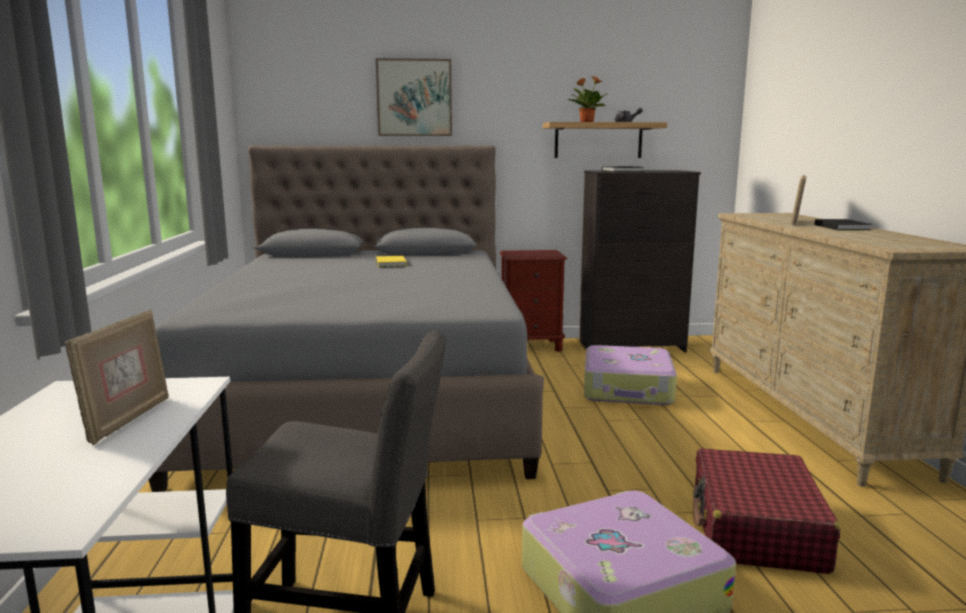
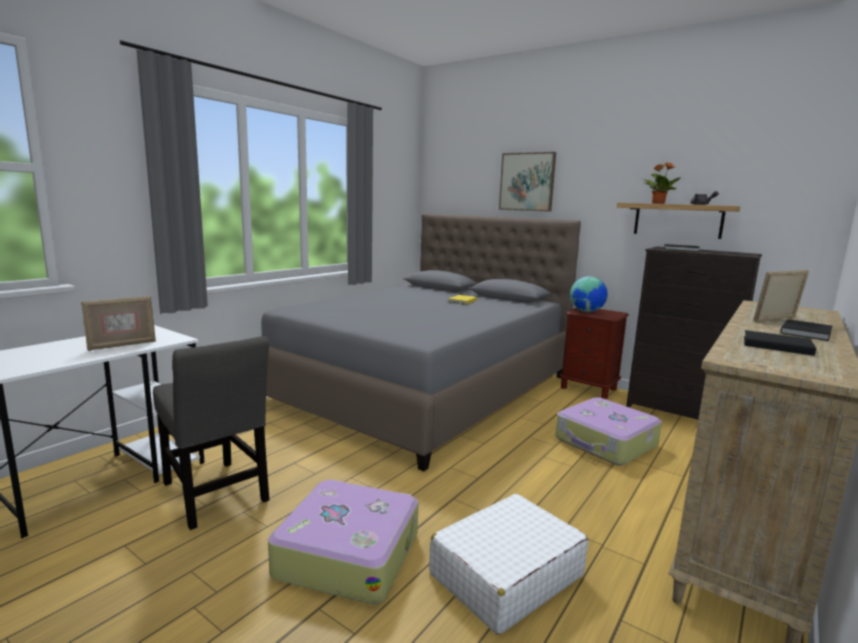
camera: 40 degrees right, 0 degrees up
red suitcase [693,448,840,574] -> white suitcase [429,494,588,635]
none -> globe [570,276,608,312]
none -> black book [744,330,816,356]

